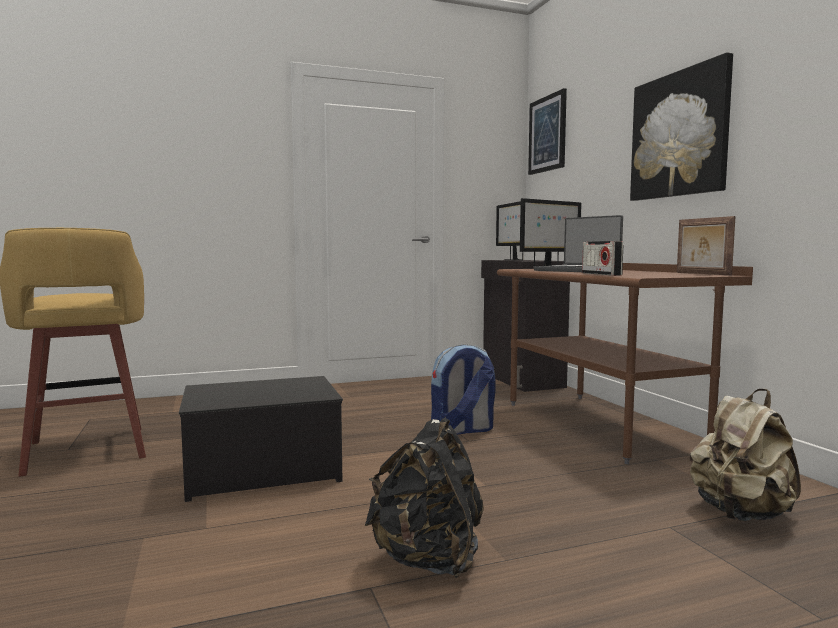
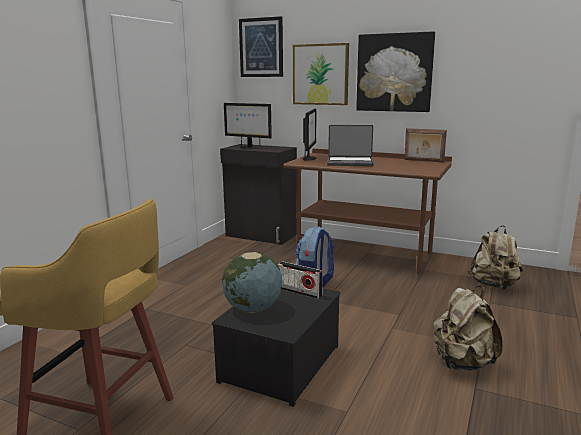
camera: 45 degrees left, 10 degrees up
black backpack [364,417,484,578] -> beige backpack [433,286,503,370]
radio [582,241,623,276] -> radio moved to [277,261,323,299]
none -> globe [222,252,282,313]
none -> picture [293,43,349,105]

